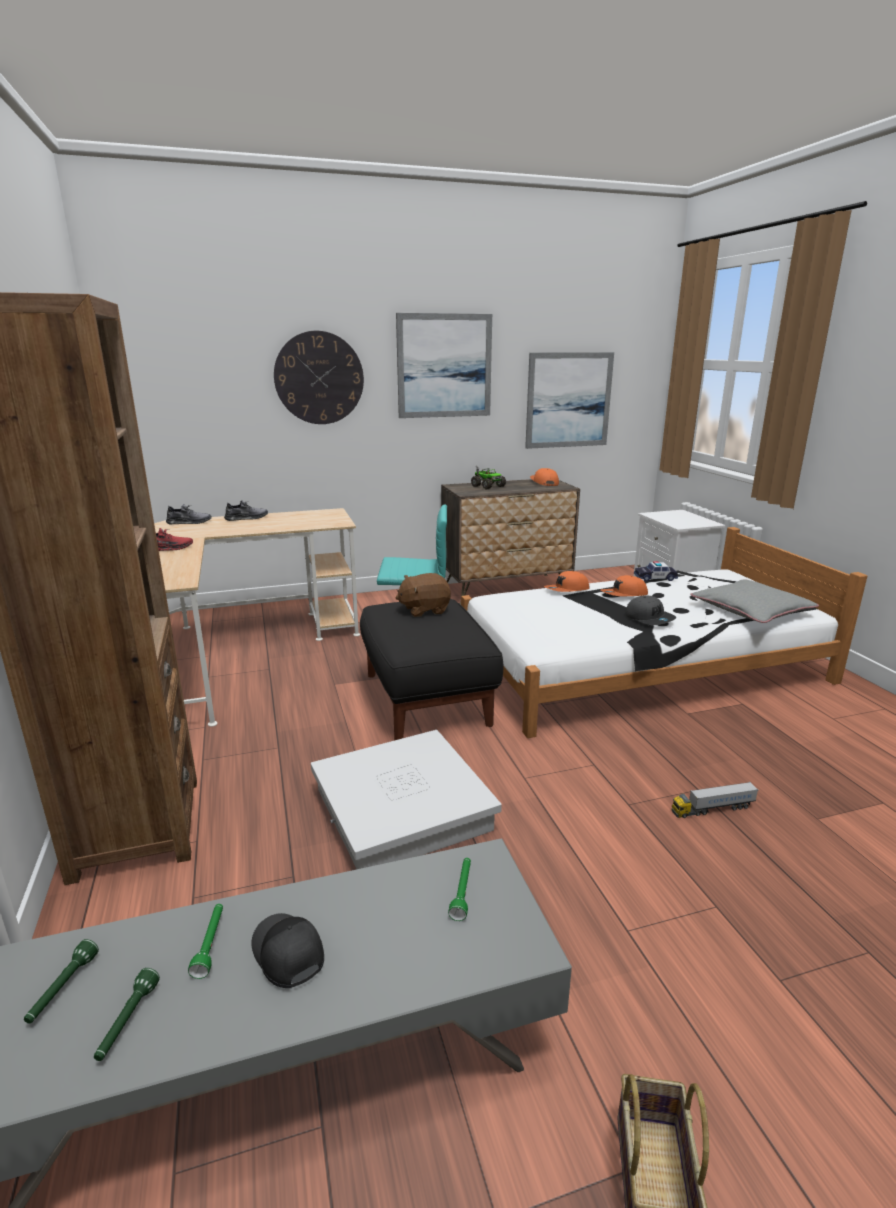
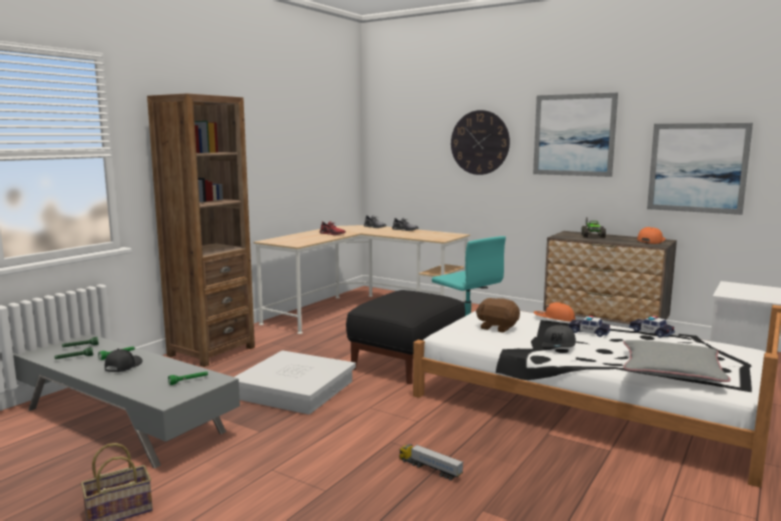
camera: 50 degrees right, 10 degrees down
brown plush toy [395,573,451,617] -> brown plush toy moved to [476,298,520,333]
orange cap [601,575,648,596] -> toy car [568,316,611,337]

